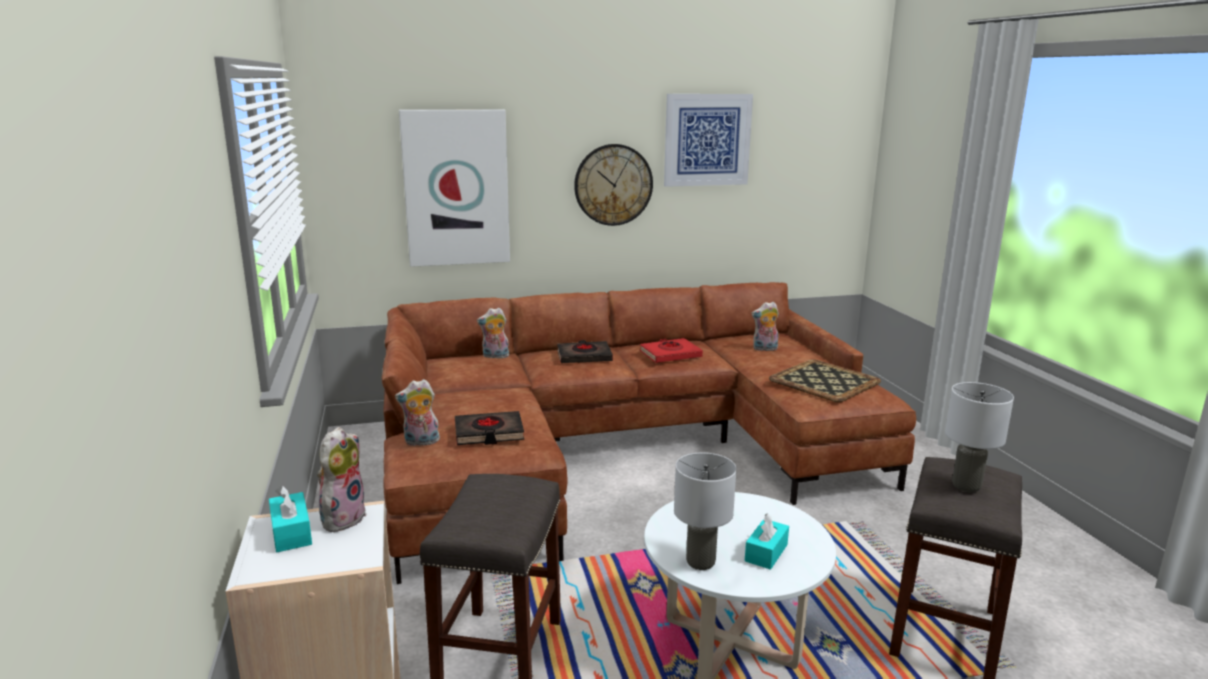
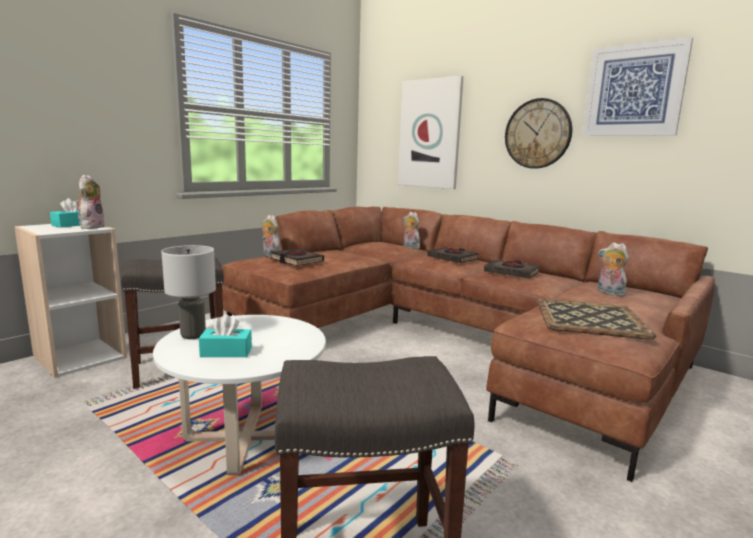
camera: 55 degrees right, 5 degrees down
plush toy [317,427,367,532] -> plush toy turned 75 degrees counterclockwise [76,175,105,229]
red book [640,338,703,363] -> black book [484,260,540,279]
white table lamp [945,382,1014,492] -> none

